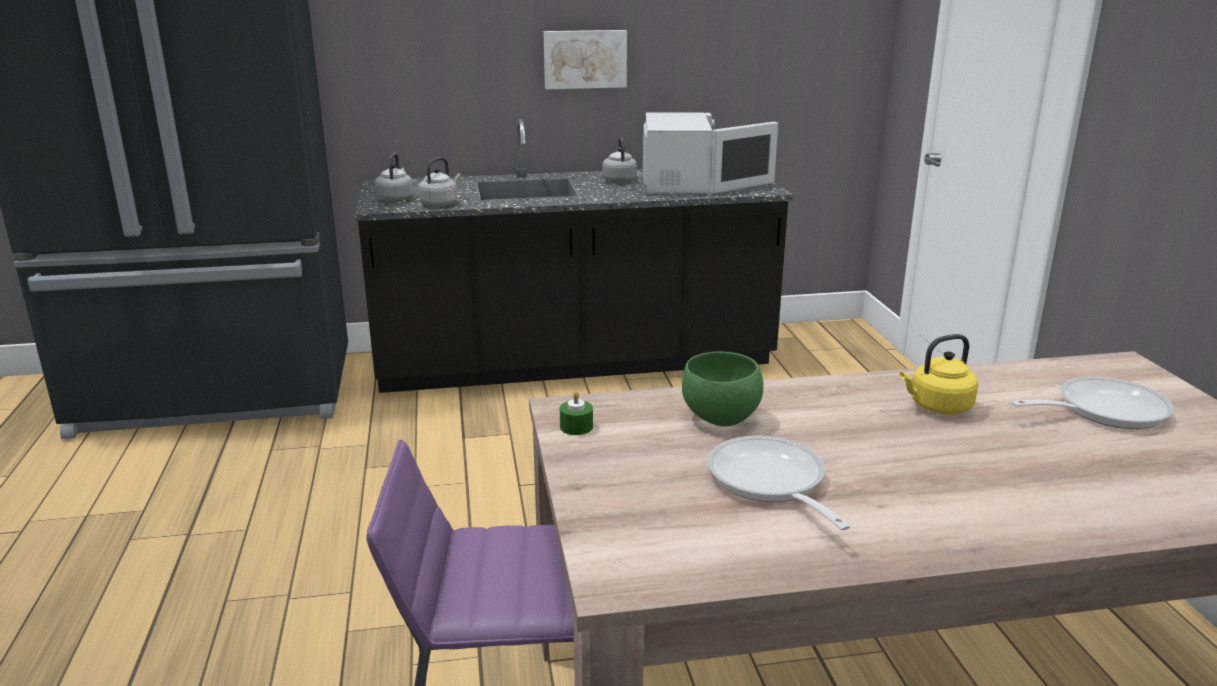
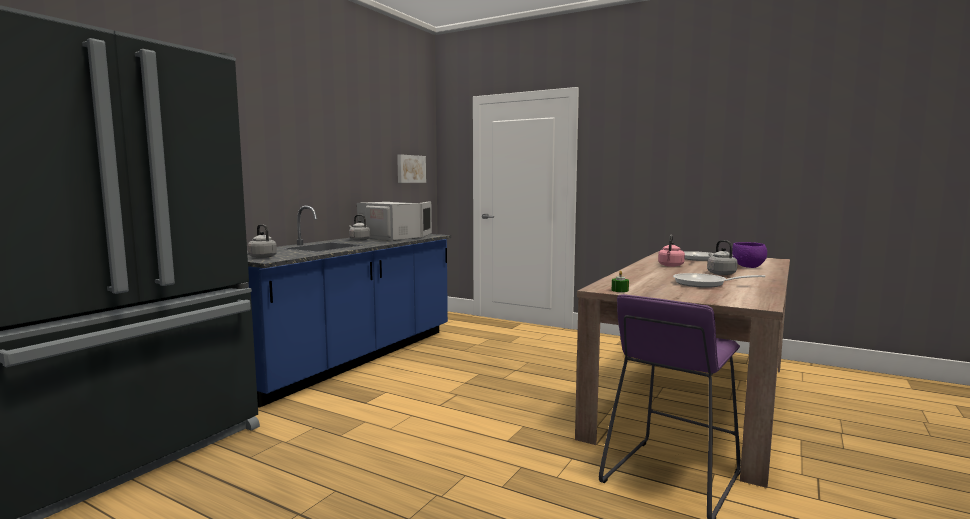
camera: 50 degrees left, 15 degrees down
black counter [355,119,794,393] -> blue counter [247,206,451,408]
grey kettle [418,157,461,207] -> grey kettle moved to [707,240,737,275]
picture [543,30,627,89] -> picture moved to [397,154,426,183]
green bowl [682,352,763,426] -> none
yellow kettle [900,334,979,415] -> pink kettle [658,235,685,267]
none -> purple bowl [732,242,767,268]

